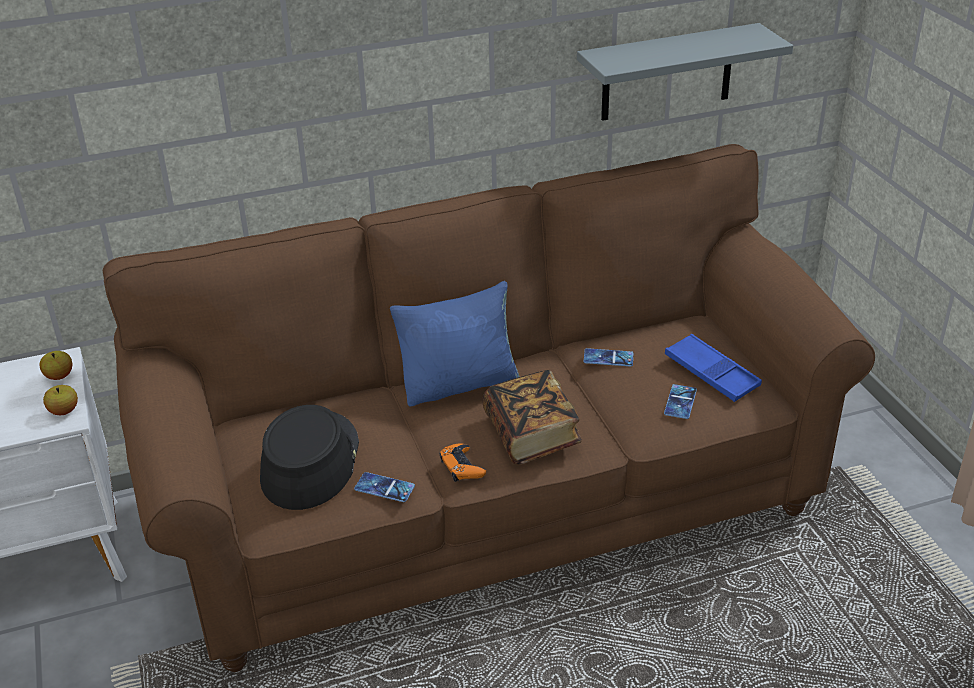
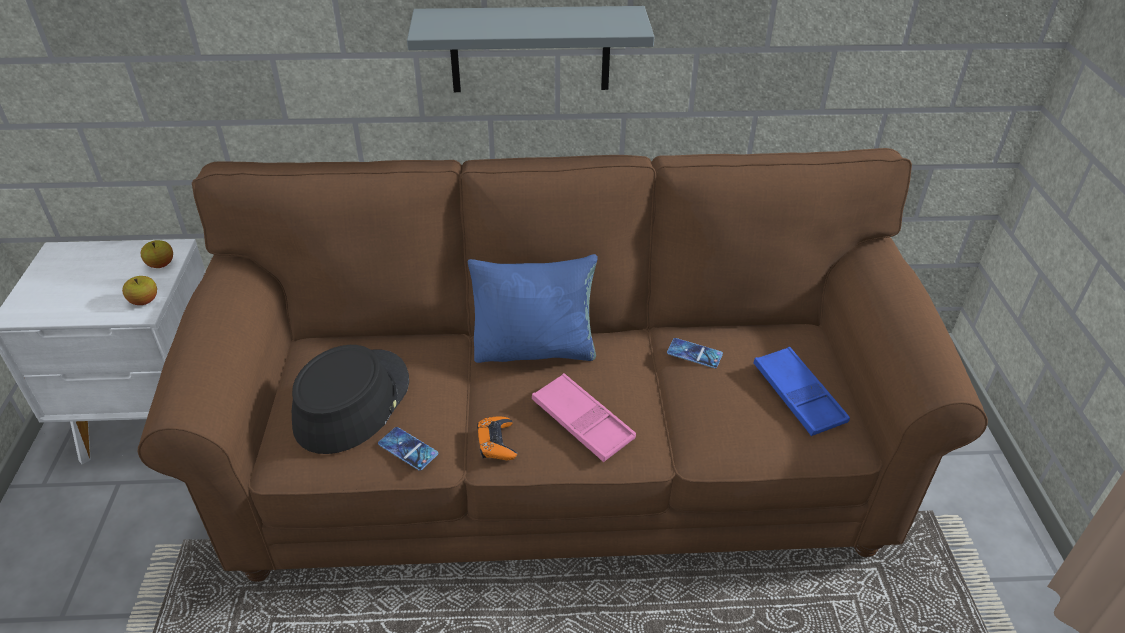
camera: 15 degrees right, 5 degrees up
book [483,370,582,464] -> pink tray [532,373,636,462]
grey shelf [577,23,793,121] -> grey shelf moved to [407,6,654,92]
phone [664,384,697,419] -> none

